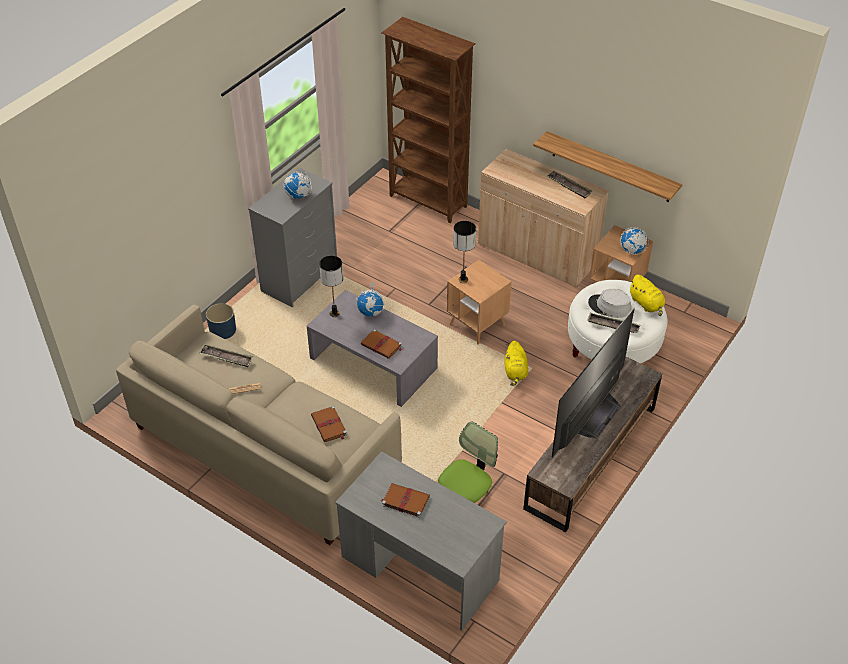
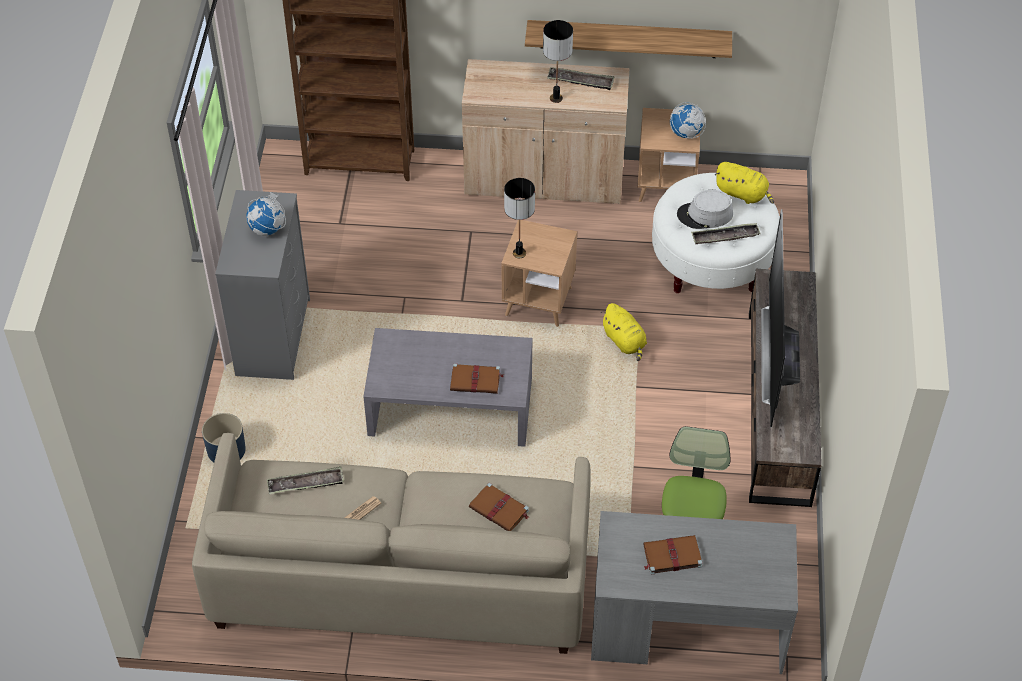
camera: 30 degrees left, 5 degrees up
table lamp [319,256,343,317] -> table lamp moved to [543,20,573,103]
globe [356,282,385,317] -> none

